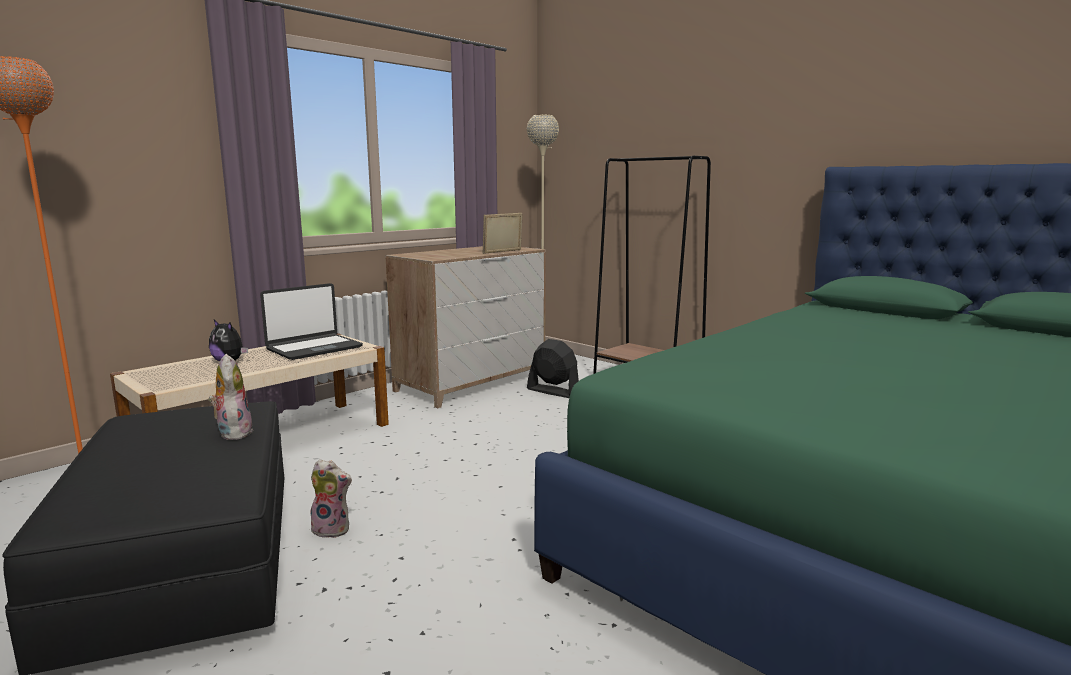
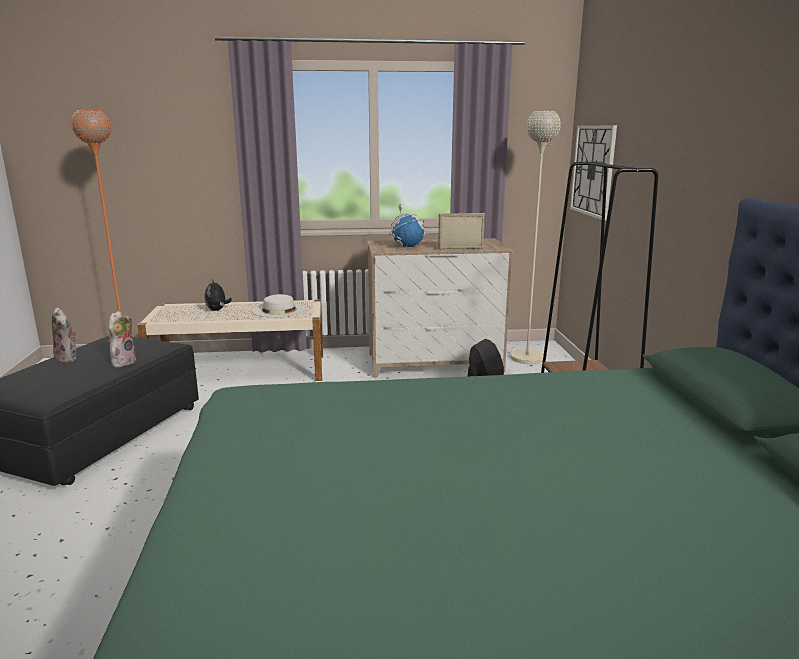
camera: 40 degrees right, 5 degrees up
laptop [260,283,363,360] -> white hat [252,294,306,318]
plush toy [311,459,352,538] -> plush toy moved to [52,307,77,363]
none -> globe [389,203,425,247]
none -> wall clock [570,125,617,220]

